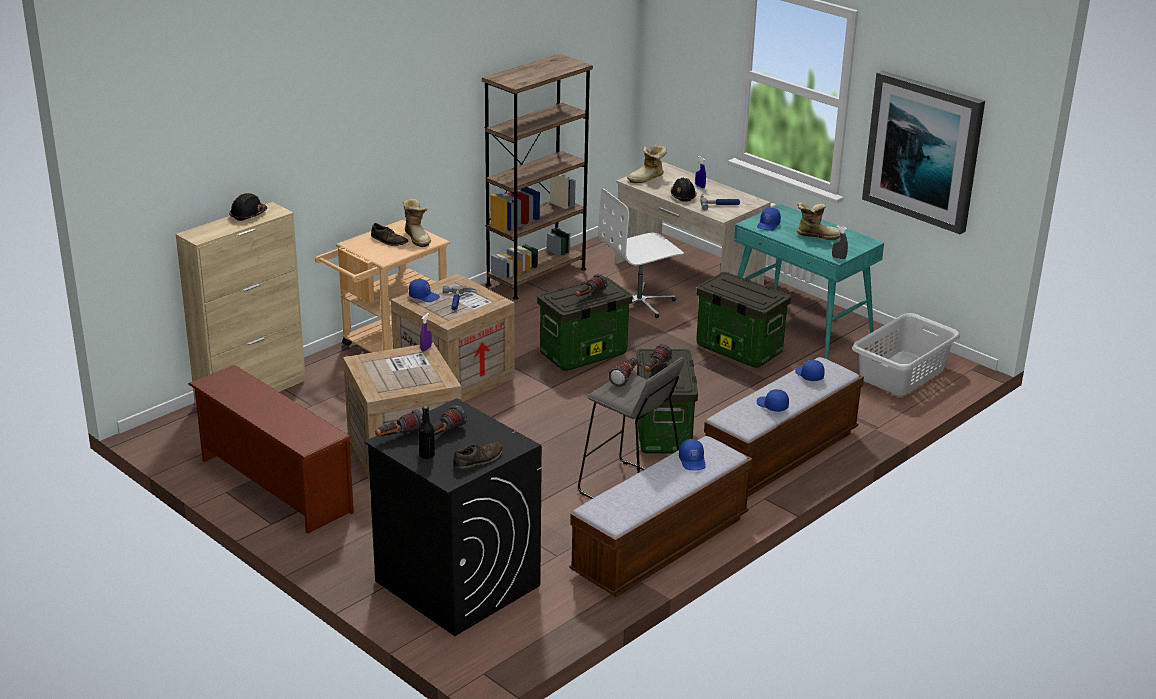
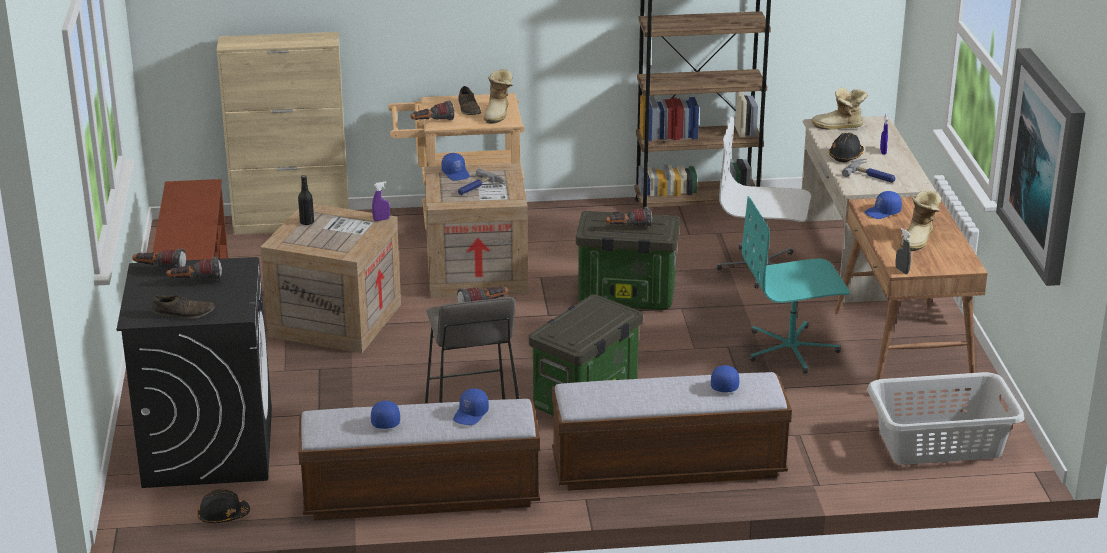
camera: 40 degrees right, 0 degrees up
black hard hat [229,193,267,221] -> black hard hat moved to [197,489,250,523]
black bottle [418,406,435,459] -> black bottle moved to [298,175,314,225]
flashlight [644,344,672,372] -> flashlight moved to [410,101,454,120]
storage box [696,272,791,368] -> turquoise office chair [742,196,850,374]
turquoise desk [734,204,884,359] -> brown desk [835,197,988,380]
blue cap [757,389,789,412] -> blue cap moved to [371,401,400,429]
boot [797,202,841,240] -> boot turned 75 degrees clockwise [900,191,941,252]

